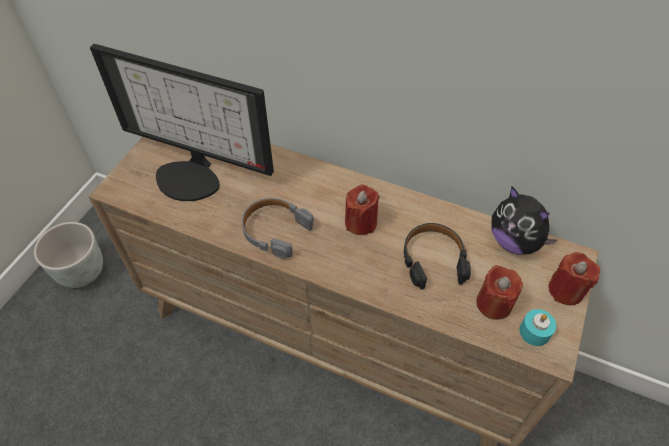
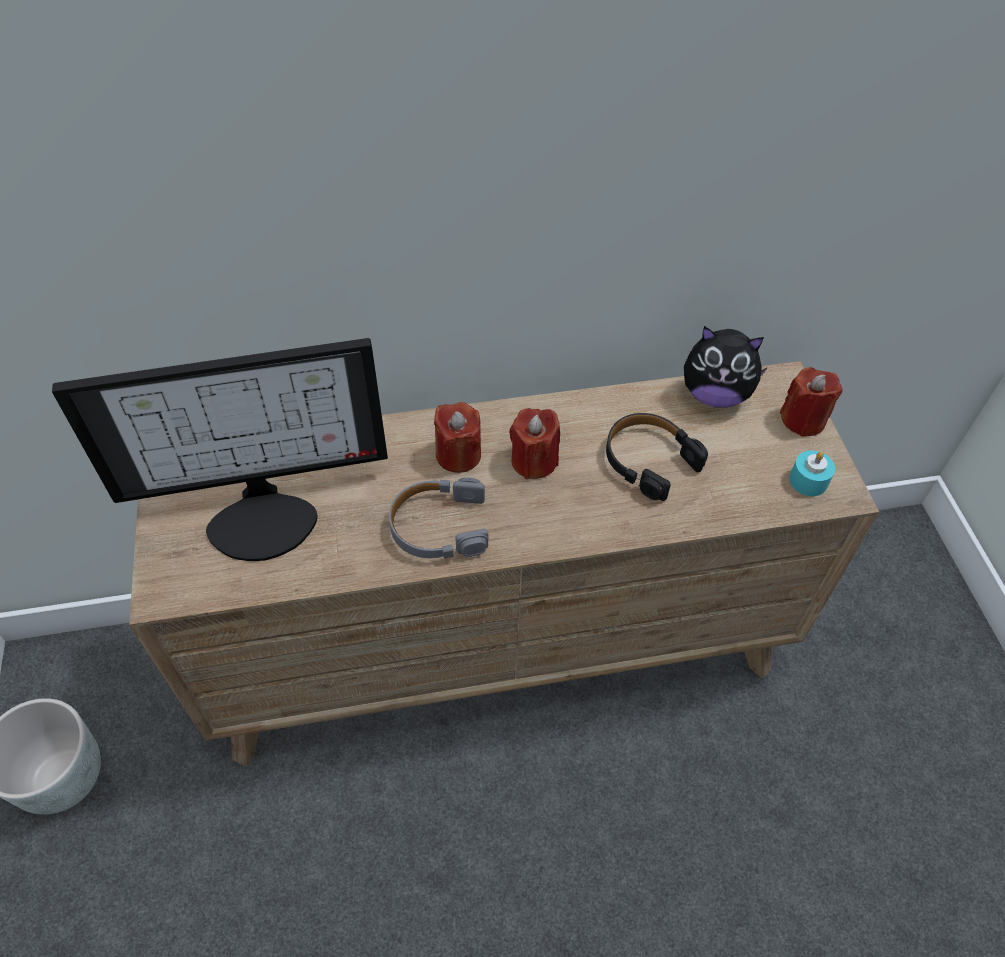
camera: 35 degrees left, 0 degrees up
red candle [476,265,523,320] -> red candle moved to [434,402,481,473]

